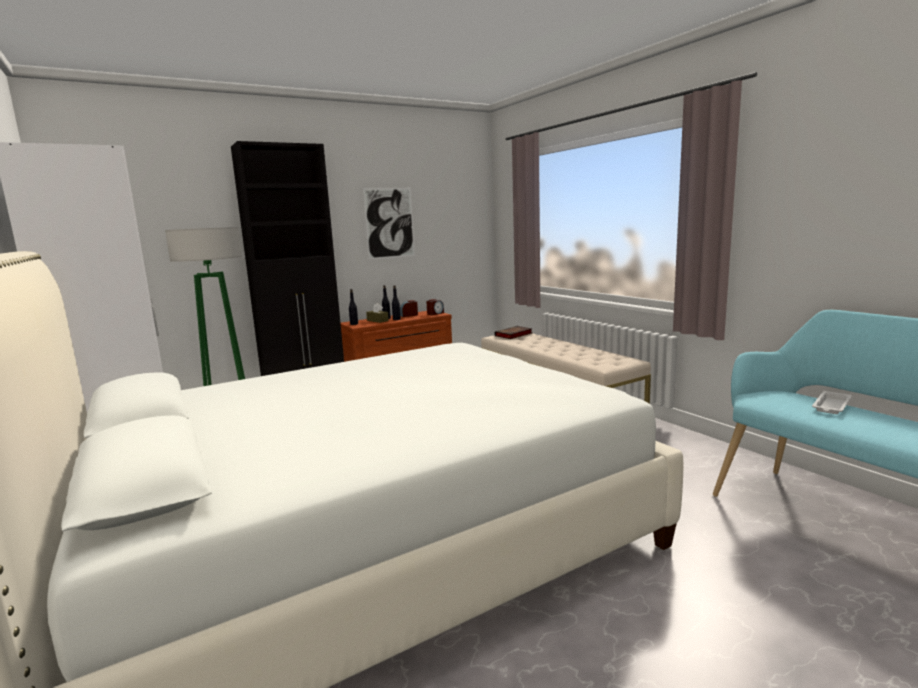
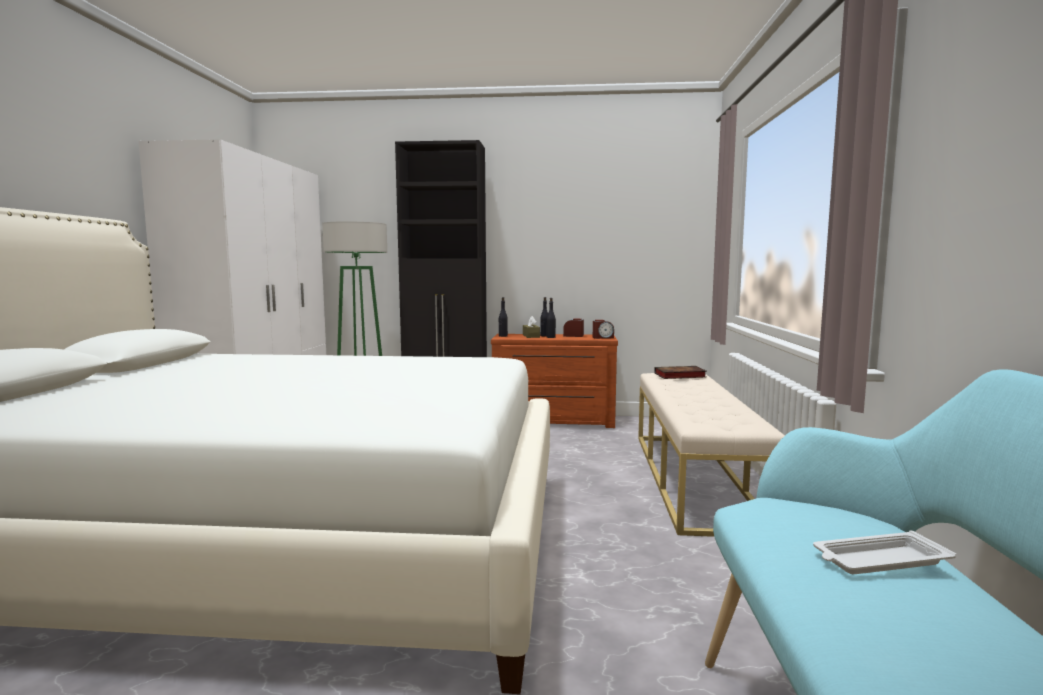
camera: 35 degrees right, 5 degrees down
picture [363,188,415,259] -> none

